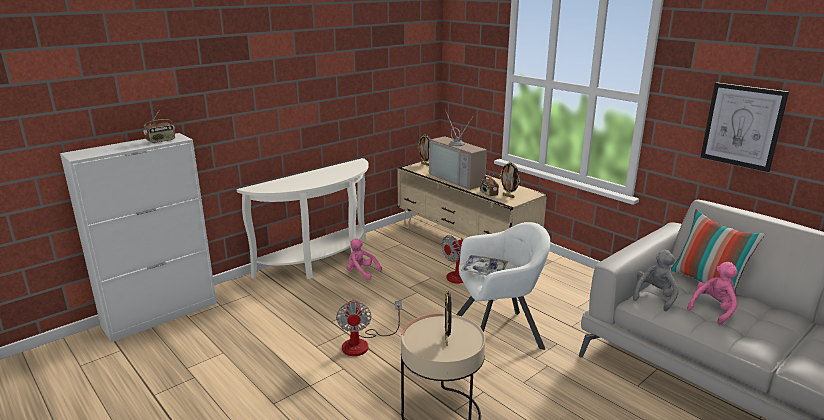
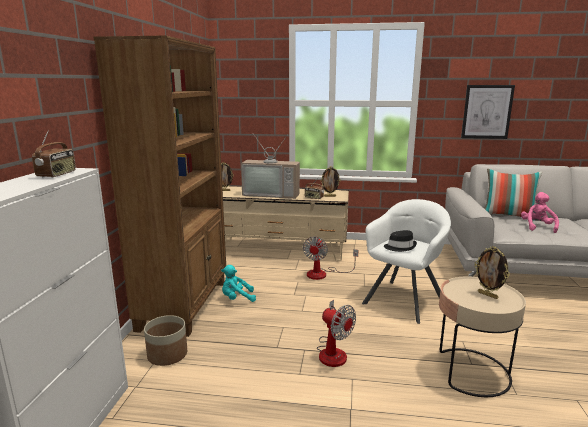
camera: 40 degrees left, 5 degrees down
white console table [237,158,369,279] -> brown bookcase [93,35,226,337]
pink plush toy [346,239,382,280] -> turquoise plush toy [221,265,256,302]
tray [461,255,508,276] -> black hat [384,230,417,252]
grey plush toy [632,250,679,312] -> none
none -> planter [144,315,187,366]

